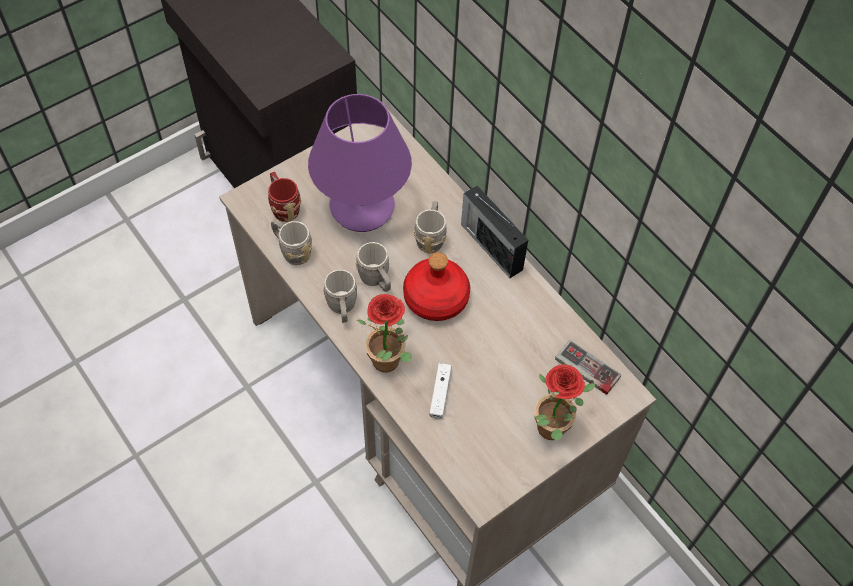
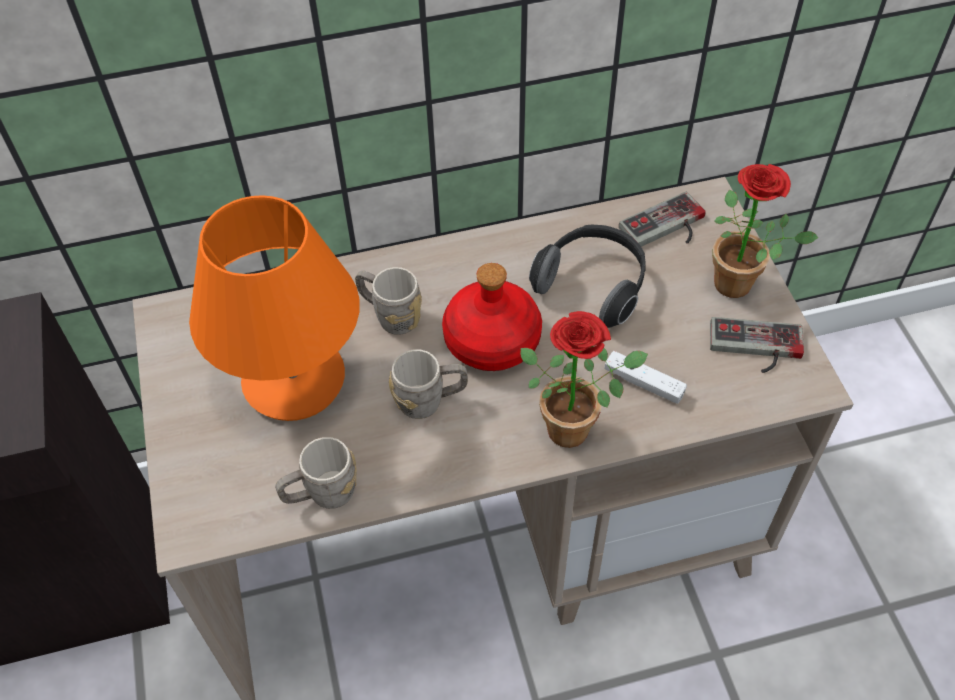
camera: 65 degrees left, 5 degrees down
red mug [268,172,301,222] -> none
purple table lamp [308,94,412,232] -> orange table lamp [189,195,360,421]
grey mug [323,270,357,323] -> none
radio [461,186,528,278] -> none
none -> headphones [529,225,646,328]
none -> game controller [710,317,804,373]

